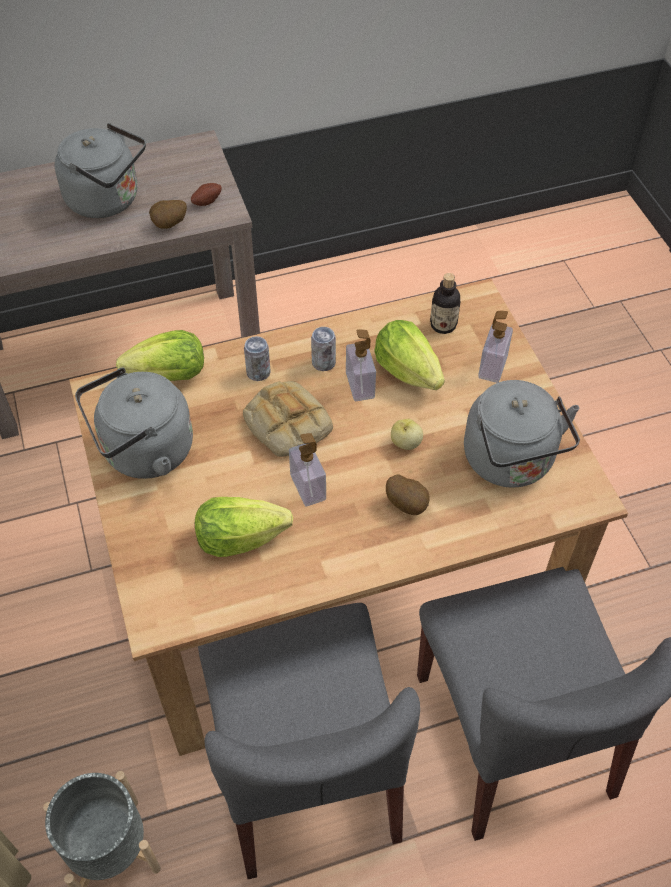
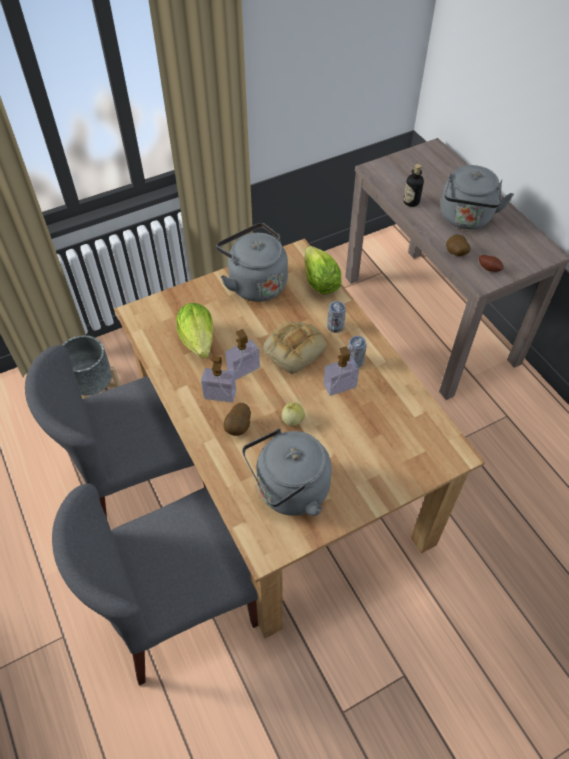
camera: 80 degrees right, 0 degrees up
lettuce [374,320,445,390] -> none
bottle [430,273,461,334] -> bottle moved to [403,164,424,207]
soap dispenser [478,311,513,383] -> soap dispenser moved to [201,356,236,403]

